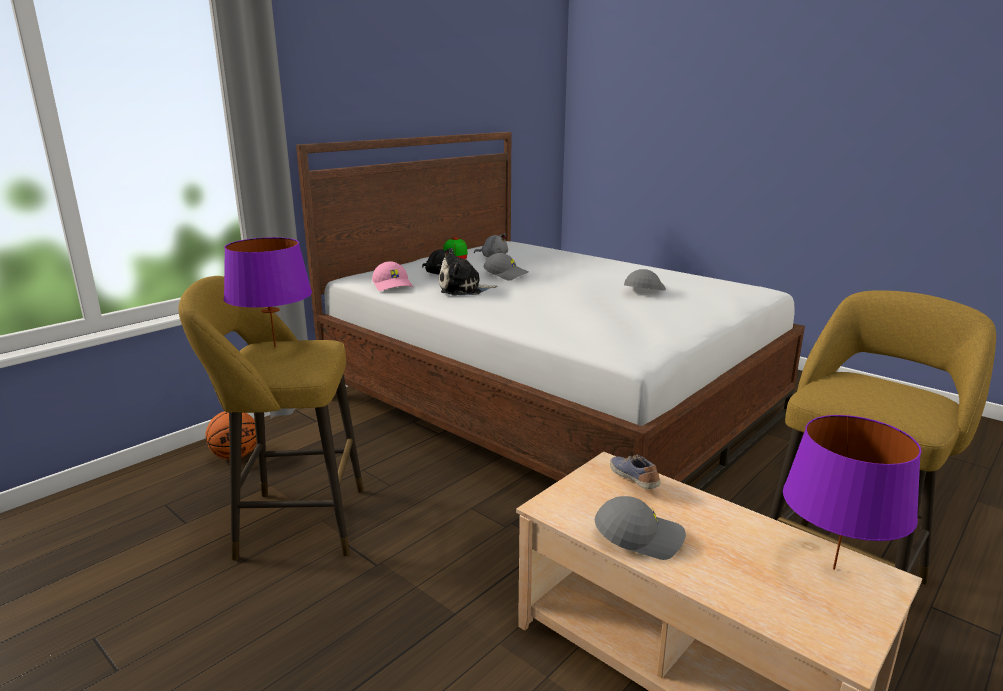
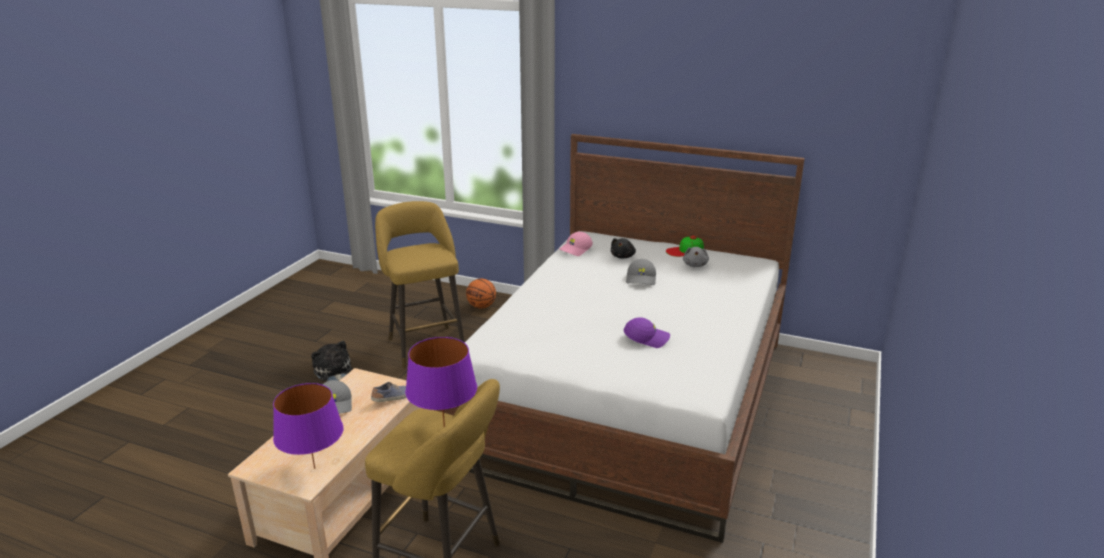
camera: 70 degrees right, 5 degrees up
purple table lamp [224,237,312,347] -> purple table lamp moved to [405,337,477,427]
plush toy [439,248,498,296] -> plush toy moved to [311,341,353,381]
grey cap [624,269,666,291] -> purple cap [624,317,670,348]

